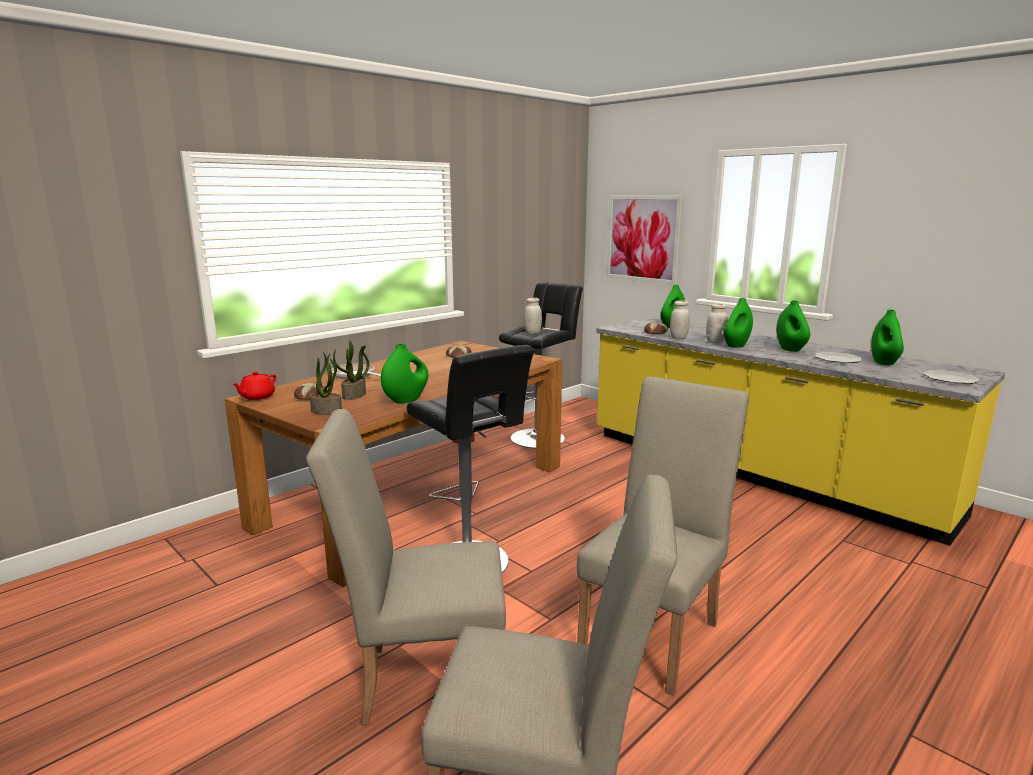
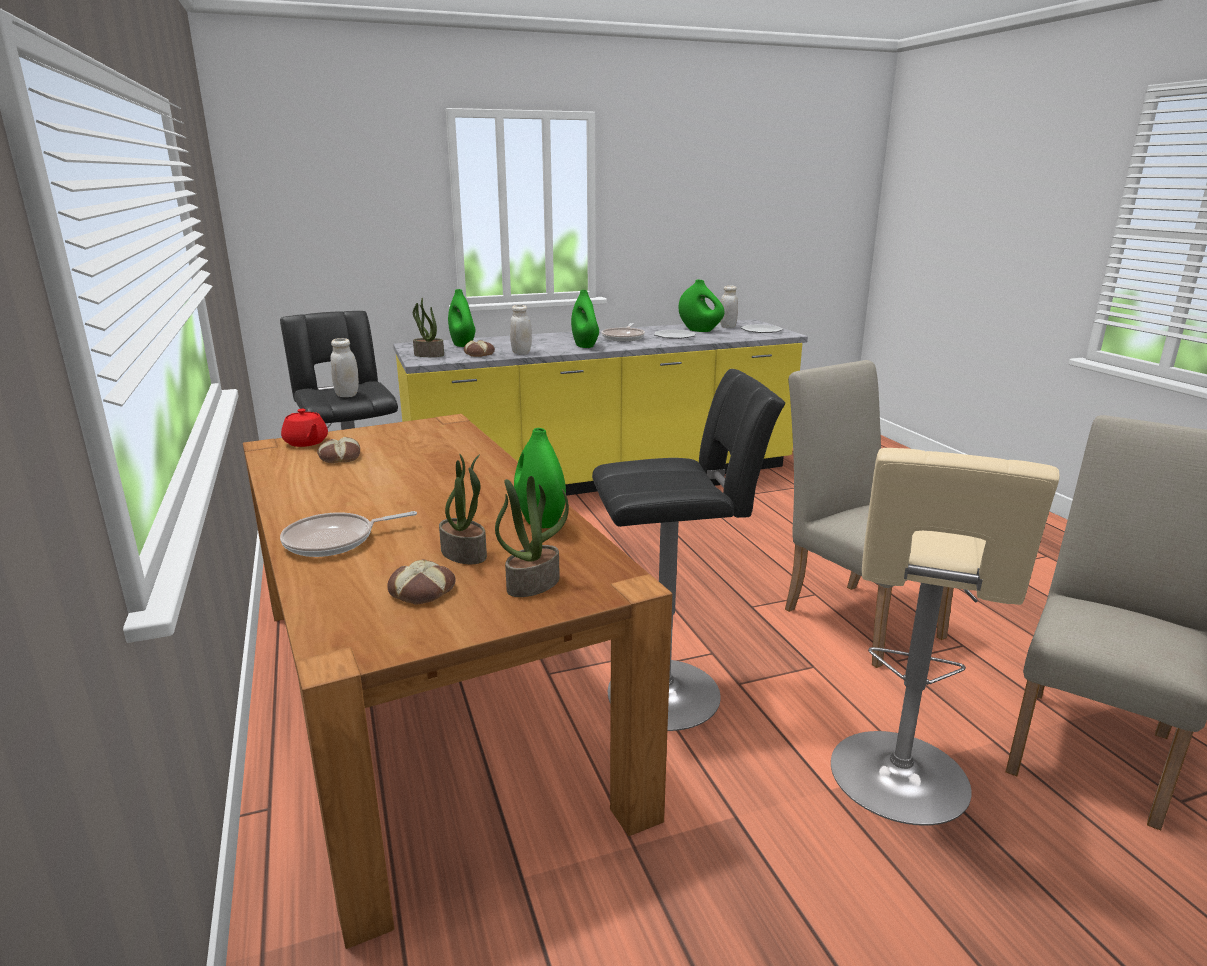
camera: 65 degrees left, 5 degrees up
red teapot [232,371,276,400] -> red teapot moved to [281,409,328,447]
beige chair [306,409,506,726] -> beige stool [831,448,1060,826]
picture [606,196,682,285] -> none
white jar [706,304,728,343] -> white jar moved to [720,286,738,328]
green vase [776,300,810,352] -> frying pan [602,323,645,341]
none -> potted plant [413,297,444,357]

